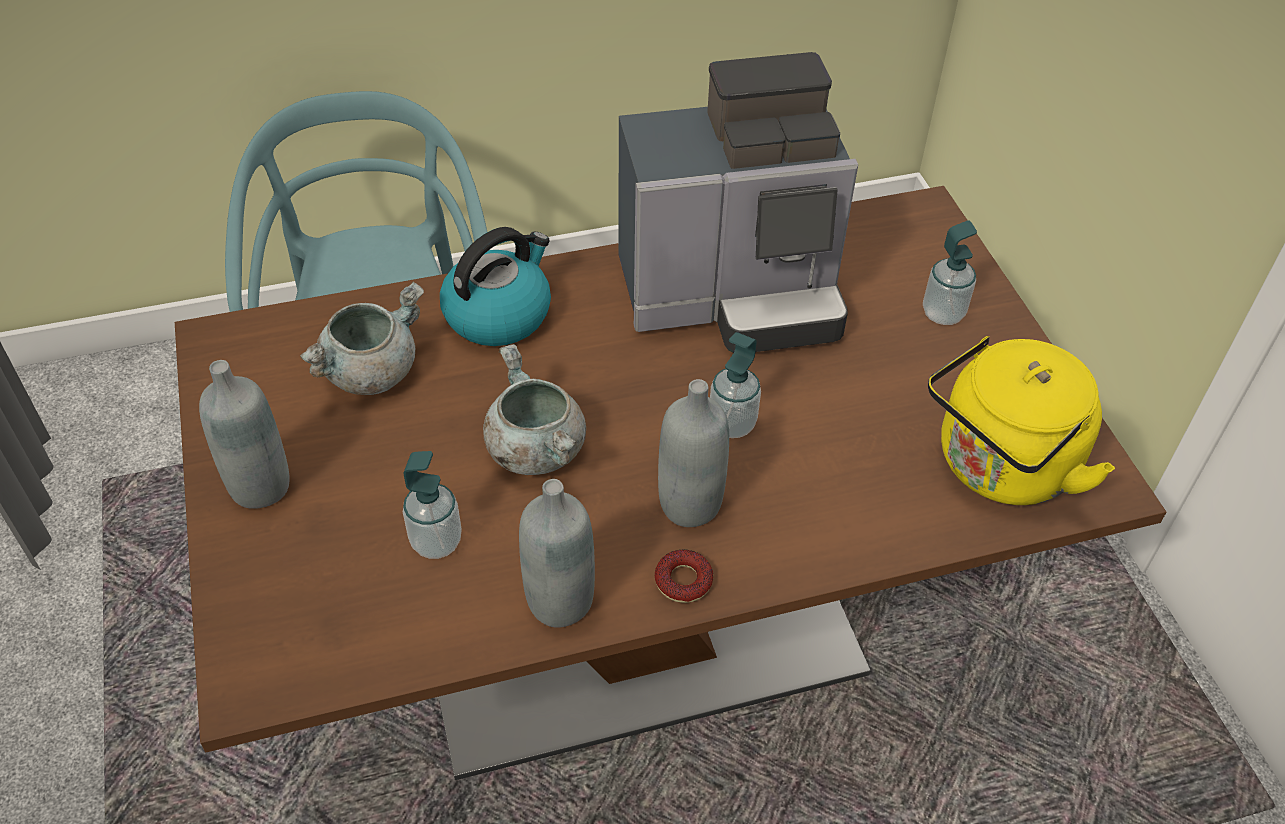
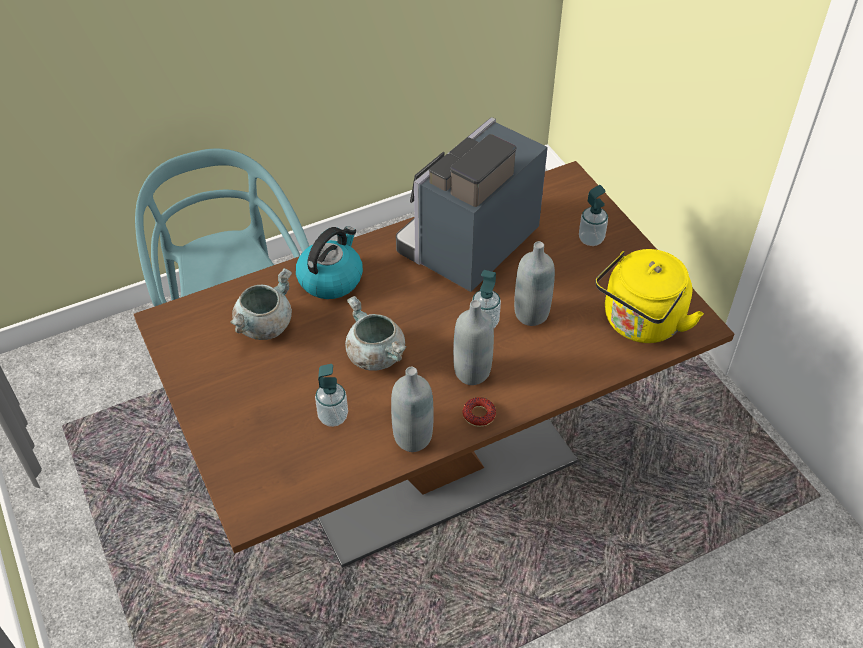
camera: 10 degrees left, 0 degrees up
grey bottle [199,360,290,509] -> grey bottle moved to [514,241,555,326]
coffee machine [618,52,858,353] -> coffee machine turned 150 degrees clockwise [396,117,548,292]

